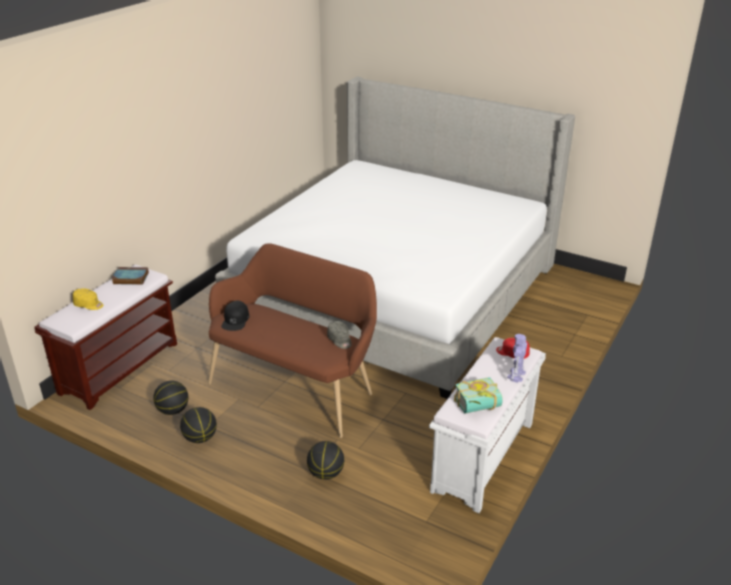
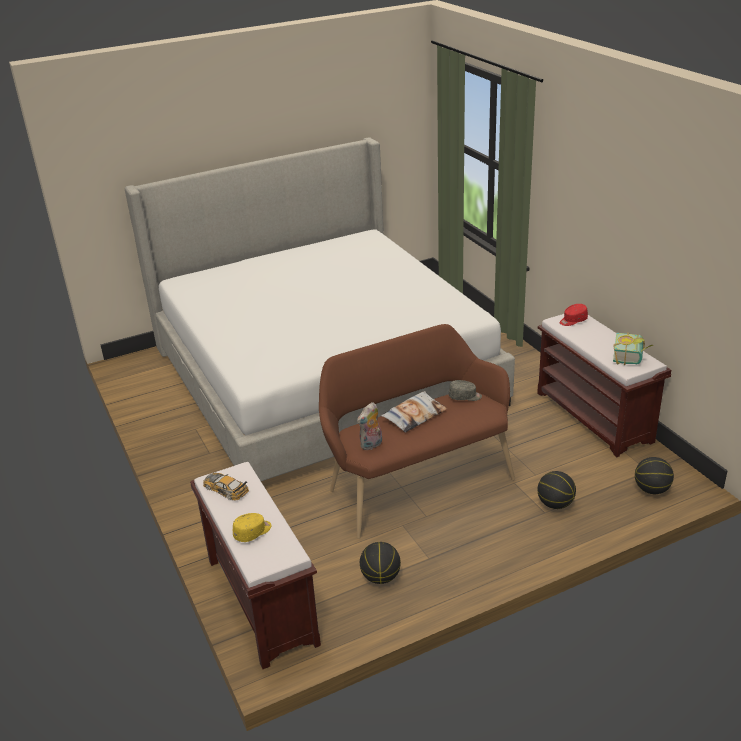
camera: 55 degrees left, 0 degrees up
book [111,267,149,285] -> toy car [203,472,249,500]
basketball [180,407,217,443] -> basketball moved to [635,457,674,494]
black cap [222,301,249,331] -> plush toy [357,402,382,450]
white bench [429,337,546,513] -> brown bench [537,314,671,457]
toy robot [507,334,527,383] -> none
none -> pillow [381,391,448,433]

